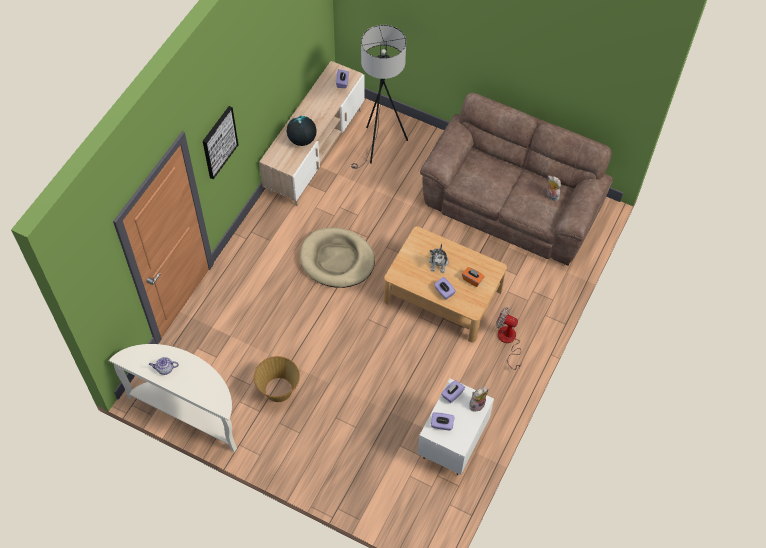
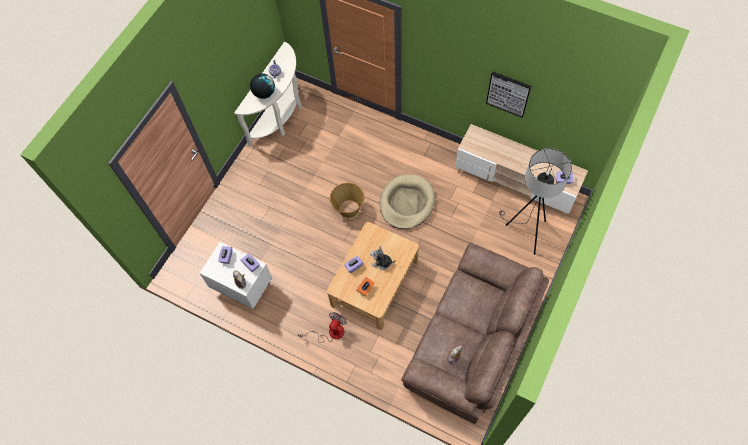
camera: 95 degrees right, 5 degrees up
picture [203,106,238,179] -> picture moved to [486,72,531,118]
basket [254,356,300,402] -> basket moved to [330,183,364,218]
globe [287,116,317,146] -> globe moved to [250,74,275,99]

